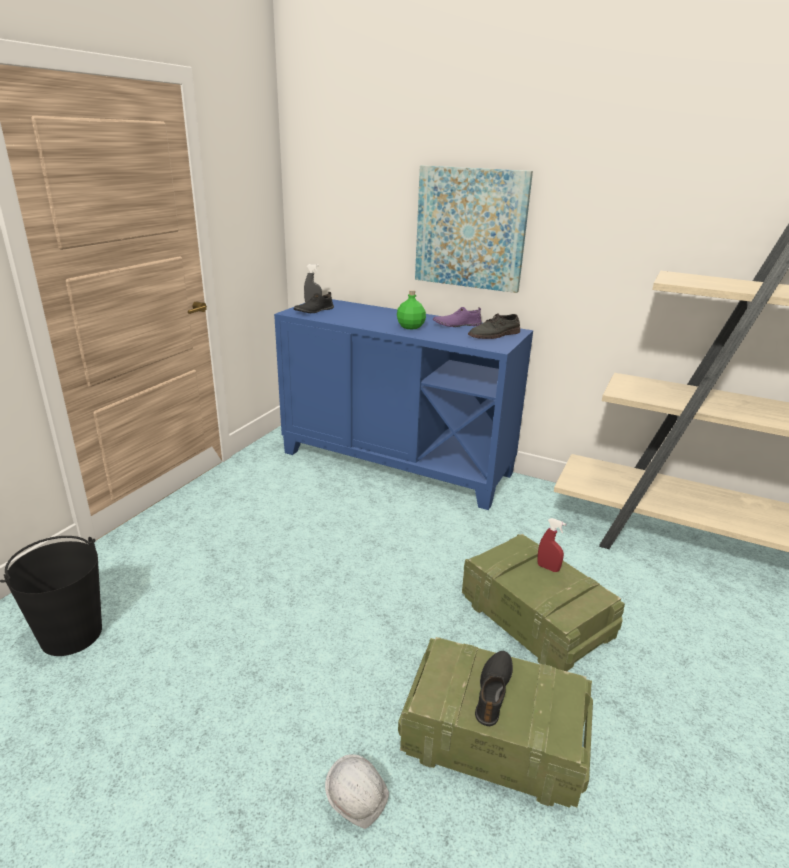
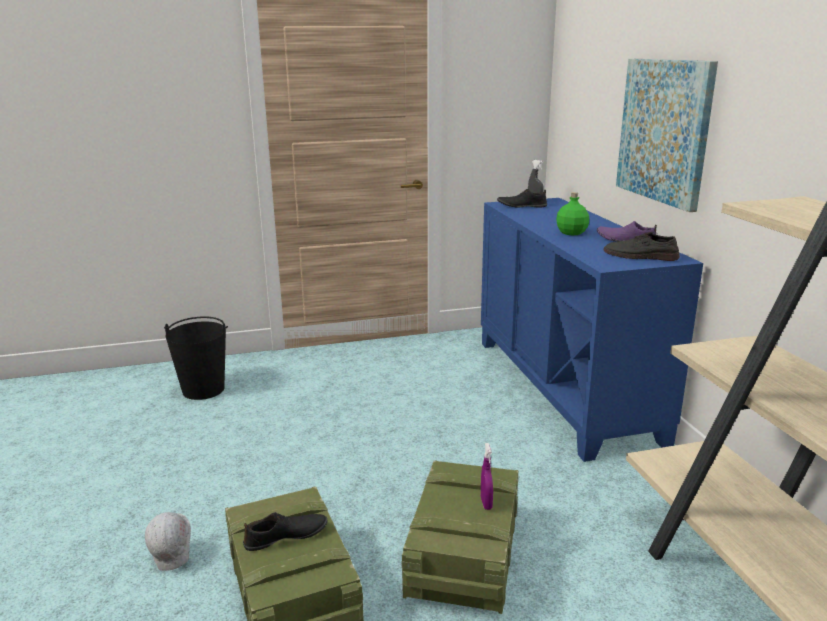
camera: 50 degrees right, 5 degrees down
red spray bottle [537,518,566,572] -> purple spray bottle [481,443,493,510]

